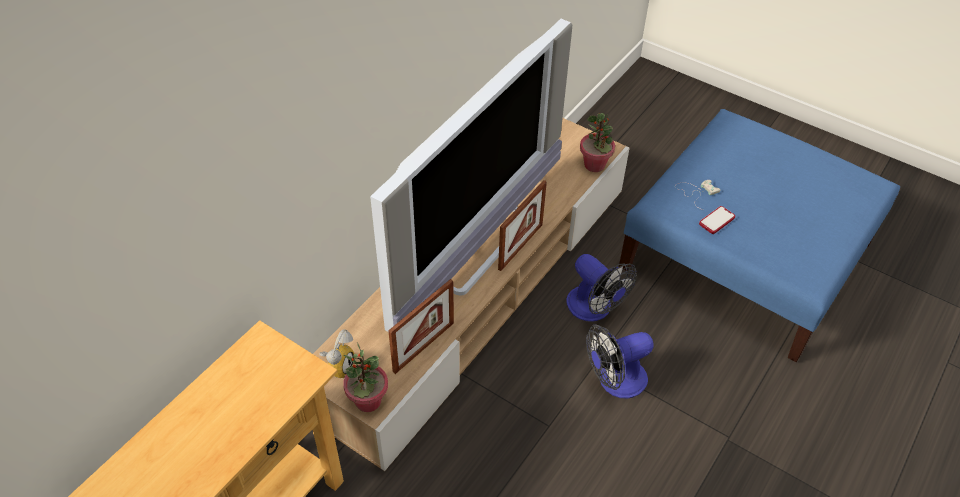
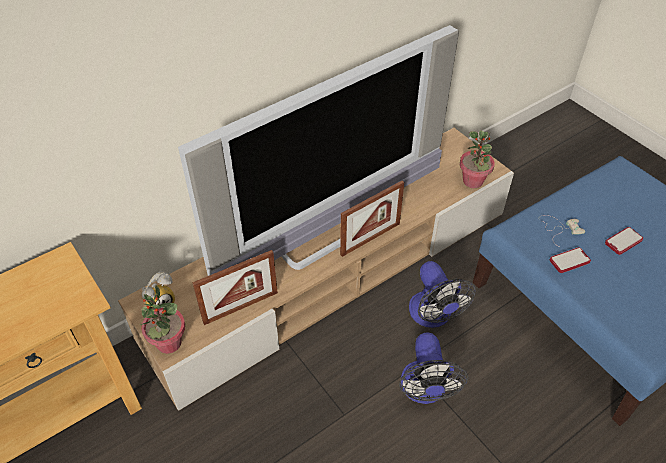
camera: 20 degrees right, 0 degrees up
fan [586,324,654,399] -> fan turned 90 degrees counterclockwise [399,333,469,404]
none -> phone [605,227,643,255]

